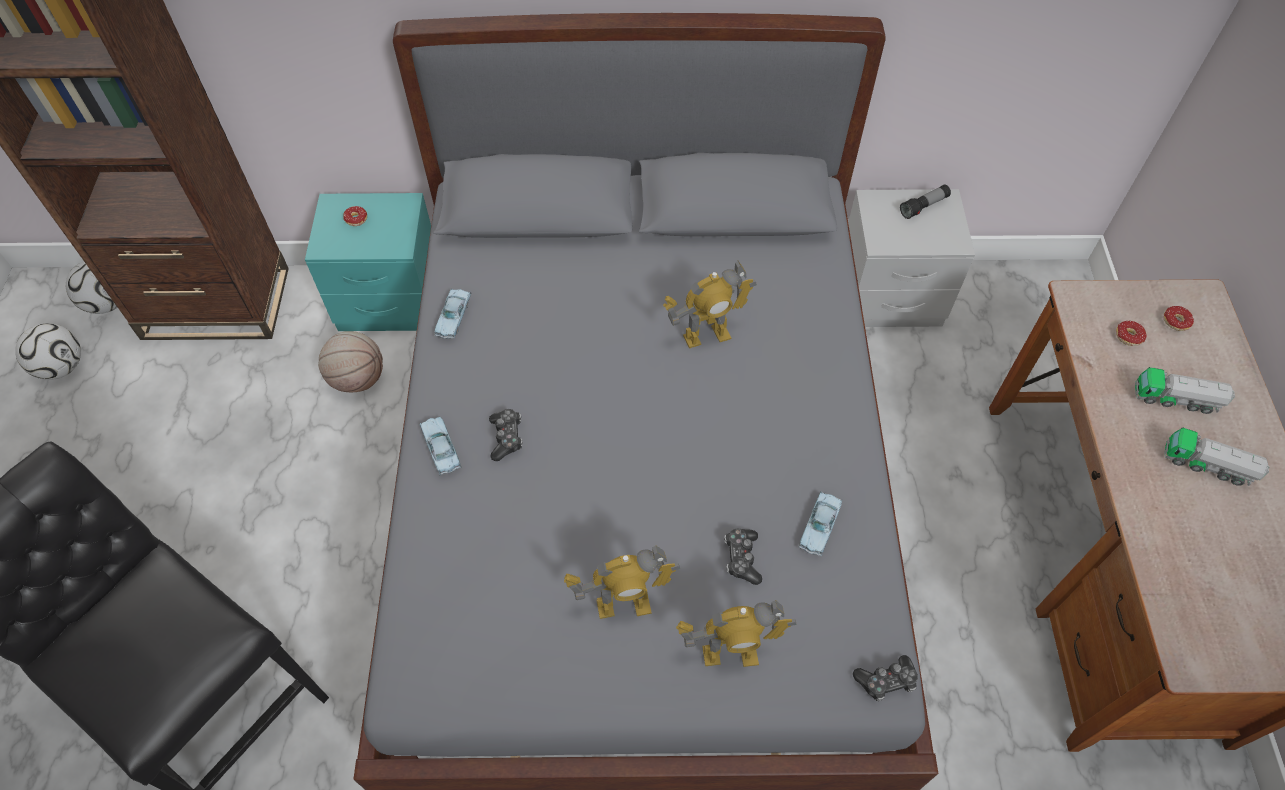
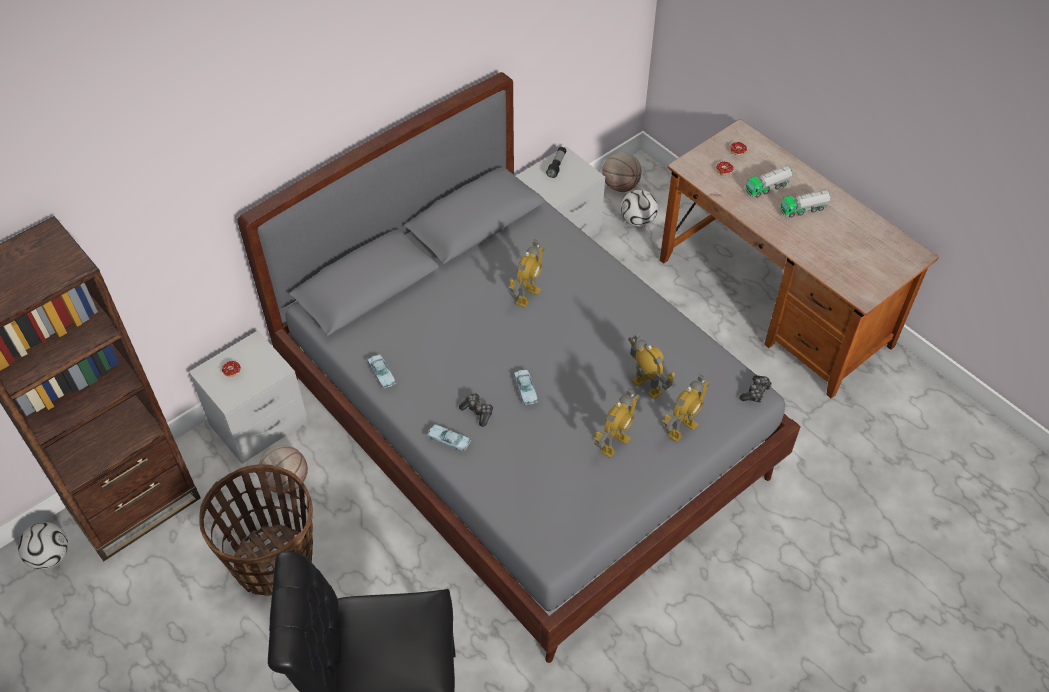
camera: 40 degrees left, 5 degrees down
football [15,323,81,380] -> football moved to [621,189,658,227]
turquoise nightstand [305,193,431,331] -> grey nightstand [189,331,307,464]
game controller [724,528,762,585] -> toy robot [628,333,675,399]
blue toy car [799,492,842,556] -> blue toy car moved to [513,369,539,405]
none -> basket [199,464,313,596]
none -> basketball [602,152,642,192]

